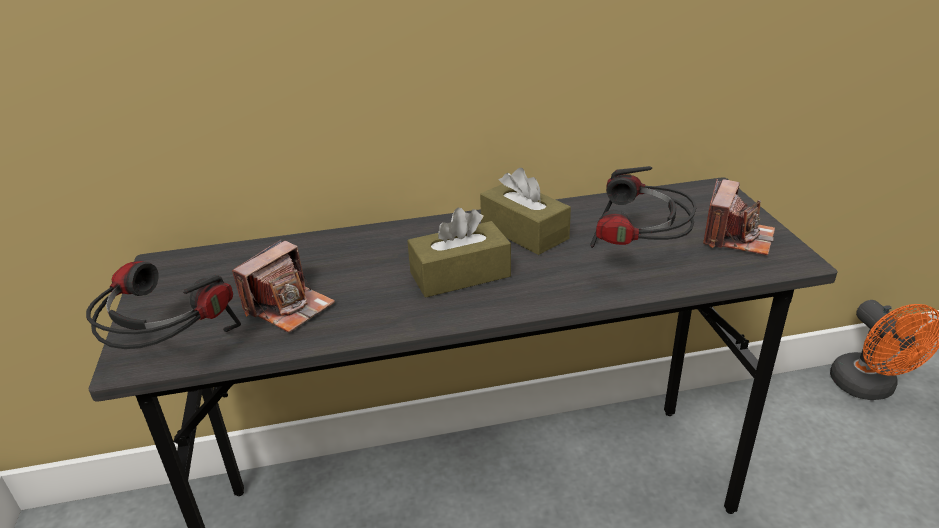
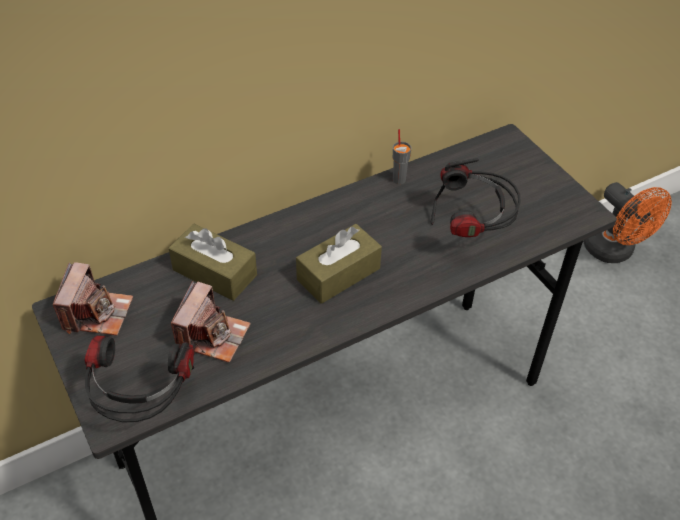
camera: 20 degrees left, 15 degrees up
brown tissue box [480,168,571,255] -> brown tissue box moved to [169,224,257,301]
camera [703,179,775,255] -> camera moved to [53,262,133,336]
none -> grey cup [393,129,411,185]

